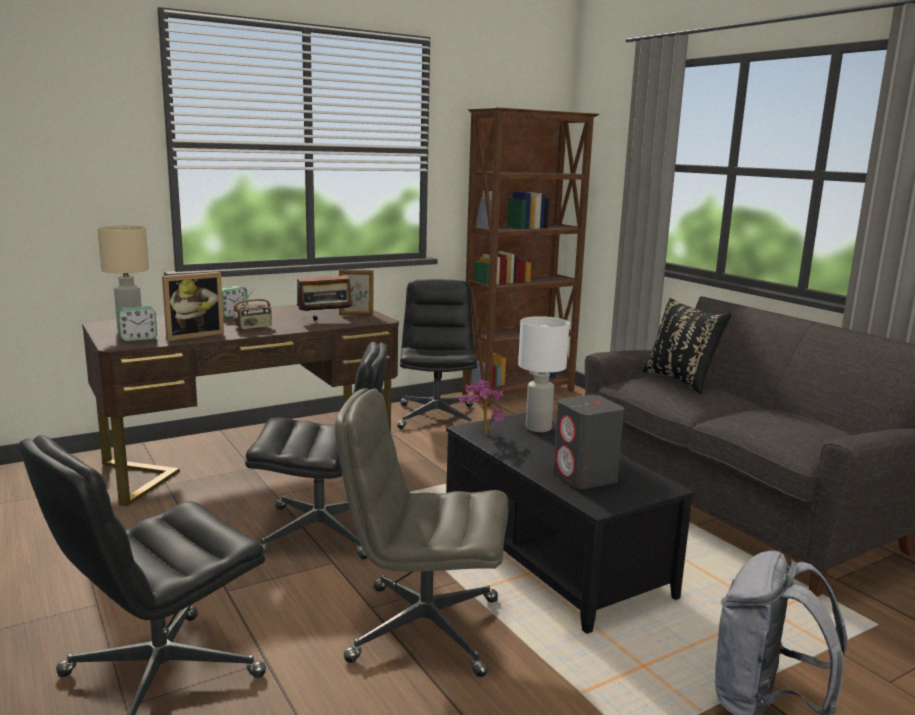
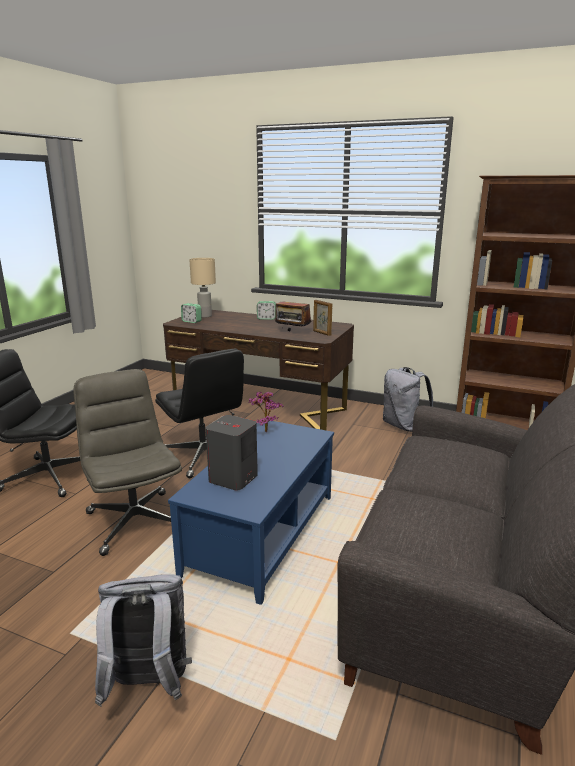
camera: 55 degrees right, 5 degrees up
picture frame [162,272,224,341] -> none
radio [233,287,272,330] -> none
black office chair [397,279,477,429] -> grey backpack [383,367,433,432]
black coffee table [446,413,695,634] -> blue coffee table [168,421,334,605]
white table lamp [518,316,569,432] -> none
black pillow [642,298,731,394] -> none

